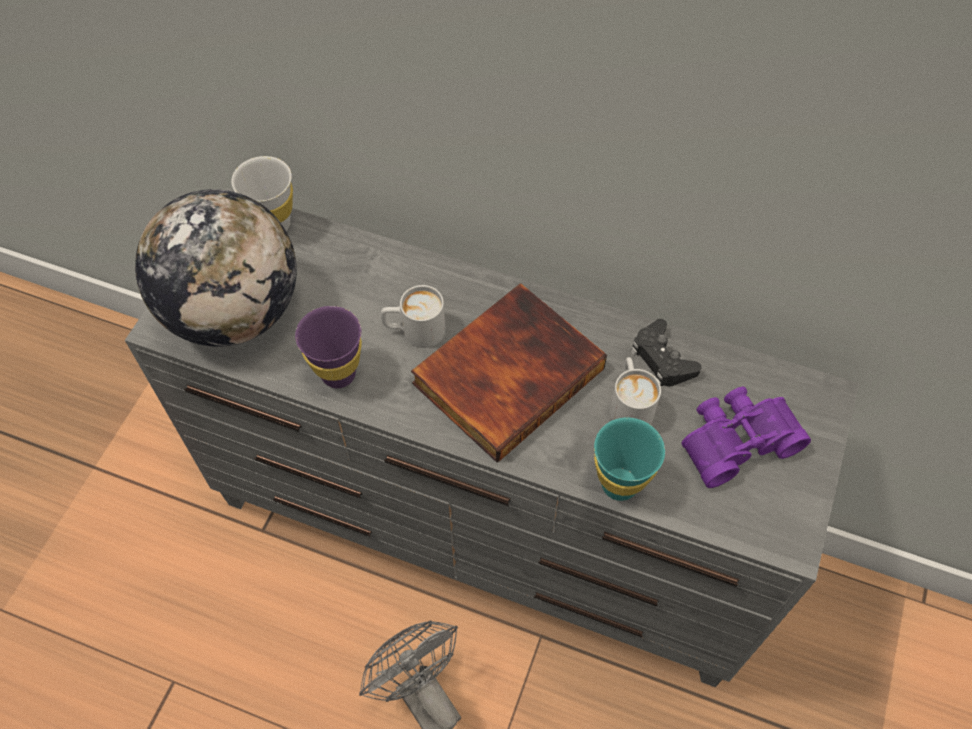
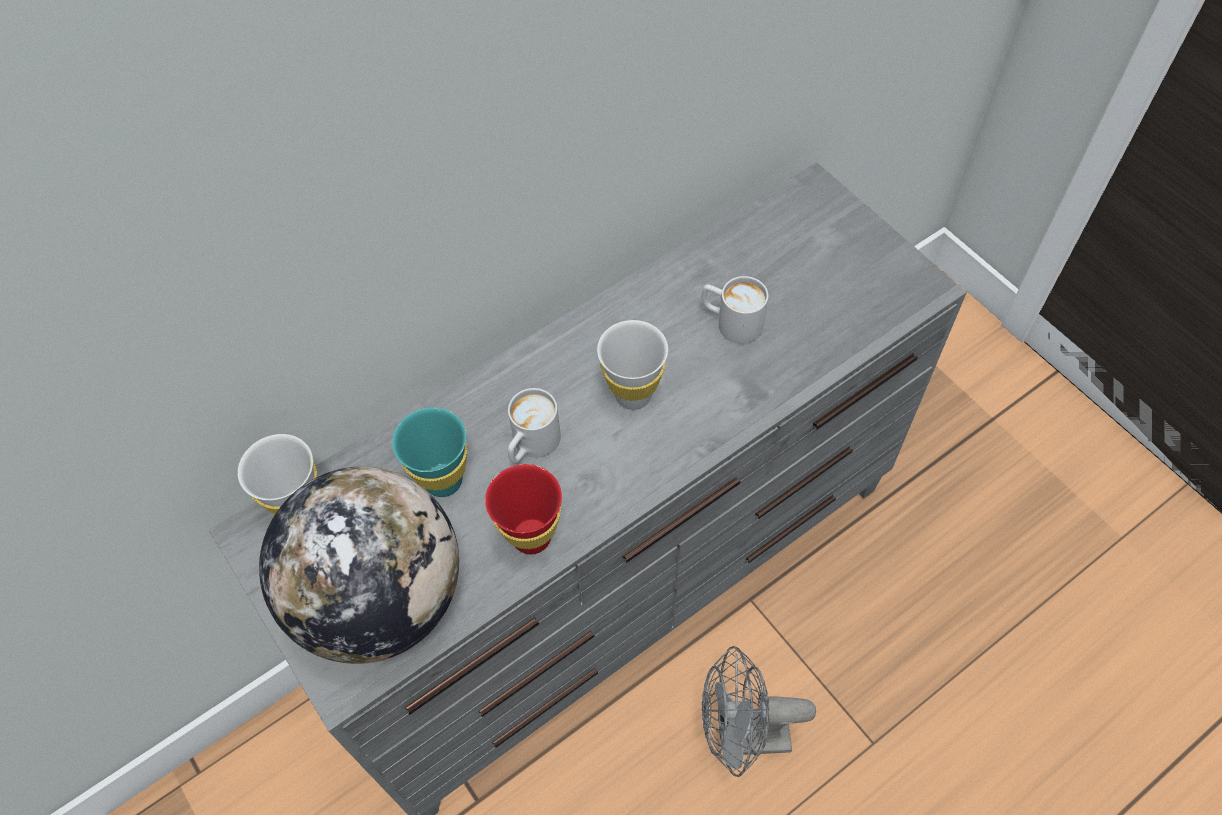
camera: 55 degrees left, 0 degrees up
purple cup [295,306,362,388] -> red cup [485,464,562,554]
book [411,283,607,462] -> white cup [597,320,668,410]
turquoise cup [594,418,665,501] -> turquoise cup moved to [392,407,467,497]
black game controller [631,319,701,386] -> none
purple binoculars [681,386,811,488] -> none

